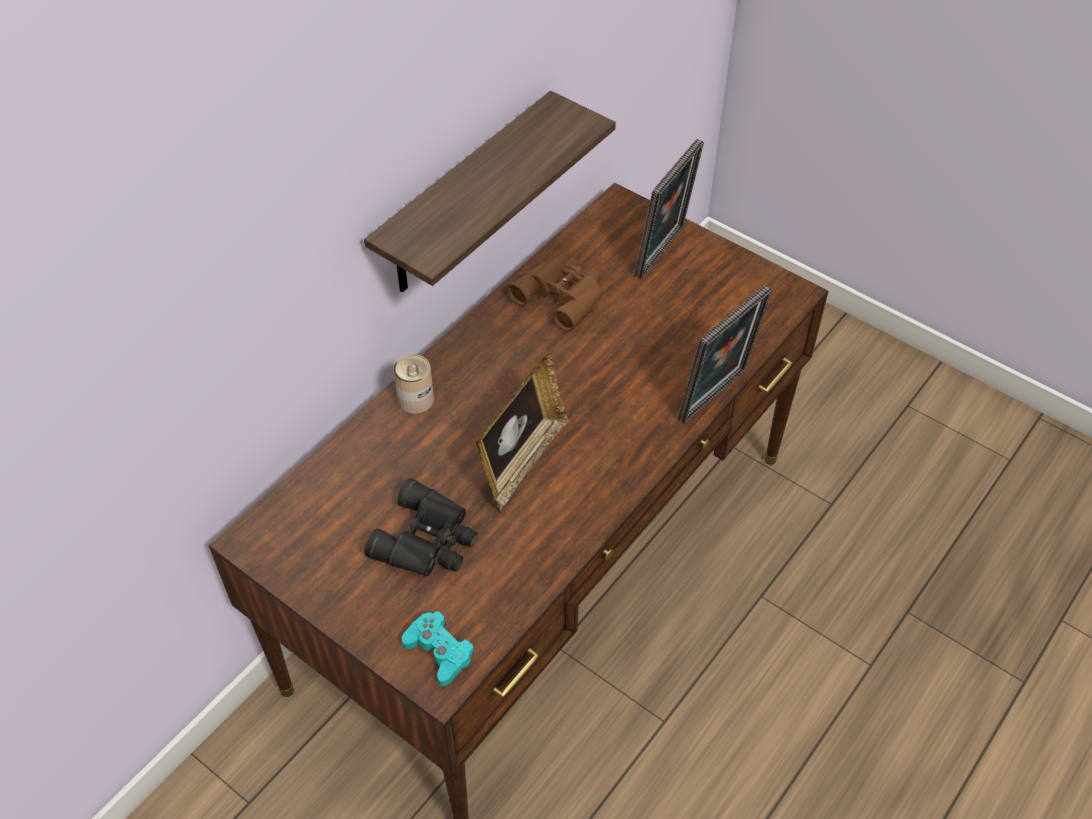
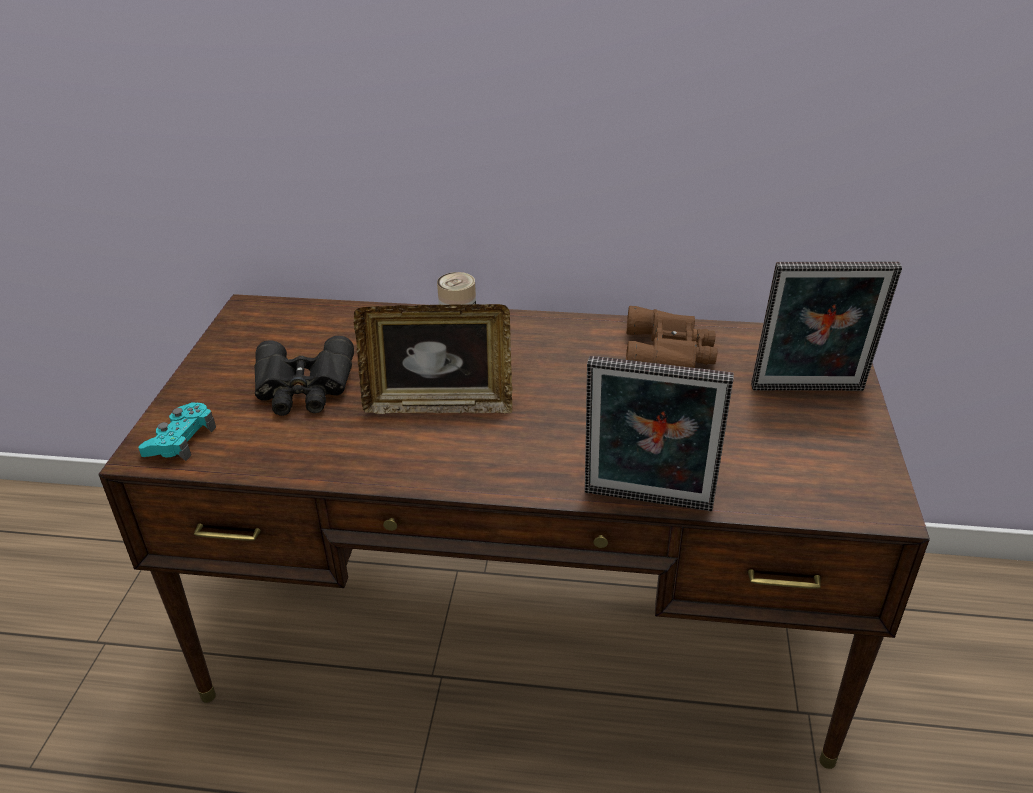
camera: 60 degrees right, 15 degrees down
shelf [364,91,616,292] -> none

